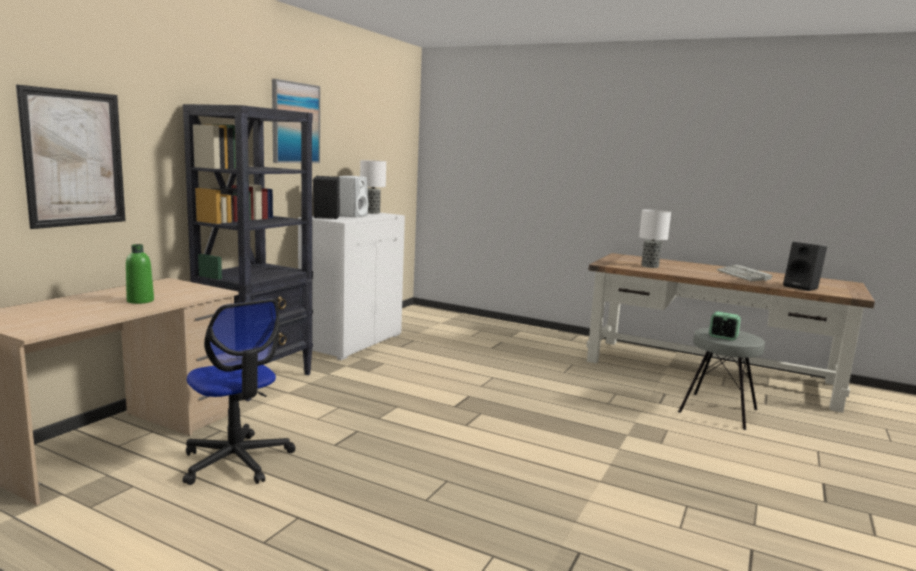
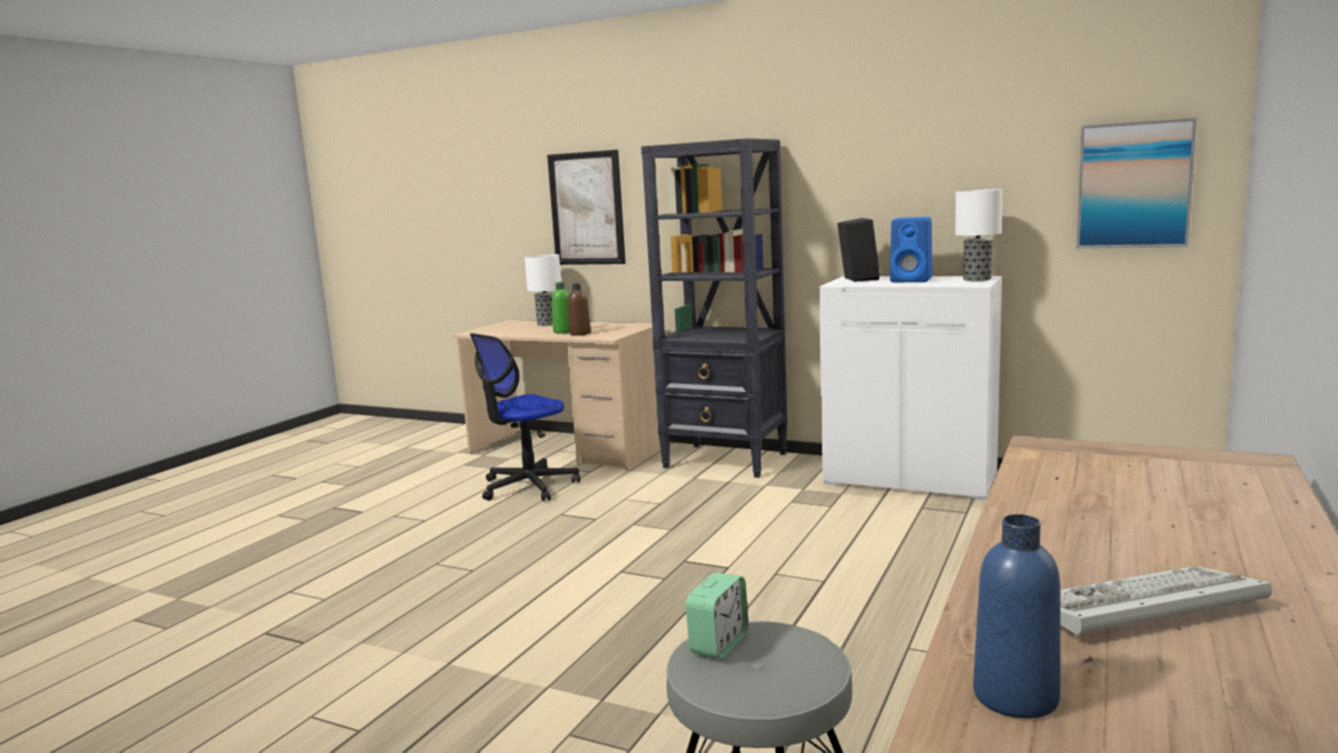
camera: 90 degrees right, 0 degrees up
picture [272,79,320,163] -> picture moved to [1077,118,1197,248]
white speaker [339,176,368,217] -> blue speaker [890,217,932,282]
table lamp [639,209,671,268] -> table lamp moved to [524,254,561,326]
black speaker [783,242,827,291] -> blue bottle [973,514,1060,719]
none -> brown bottle [568,283,591,336]

